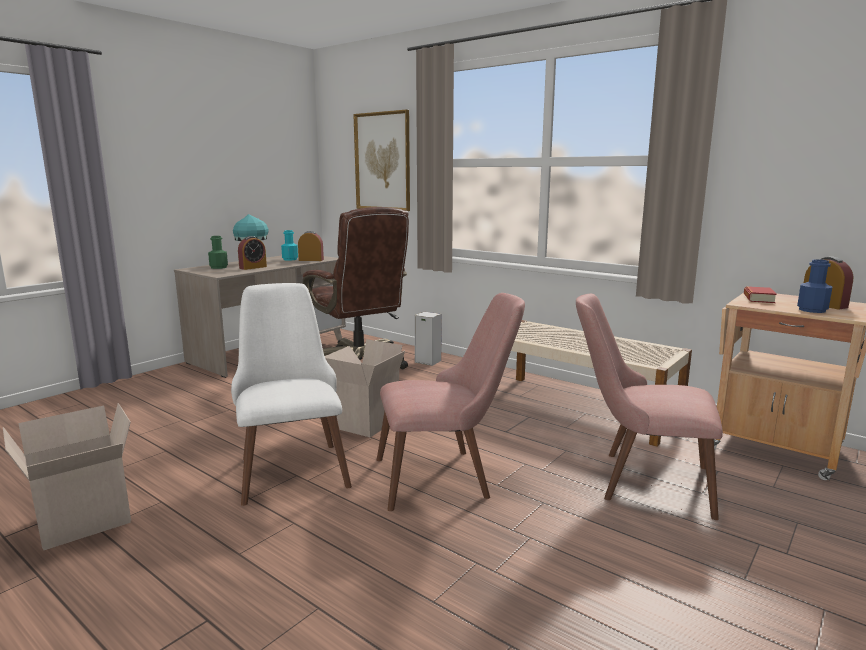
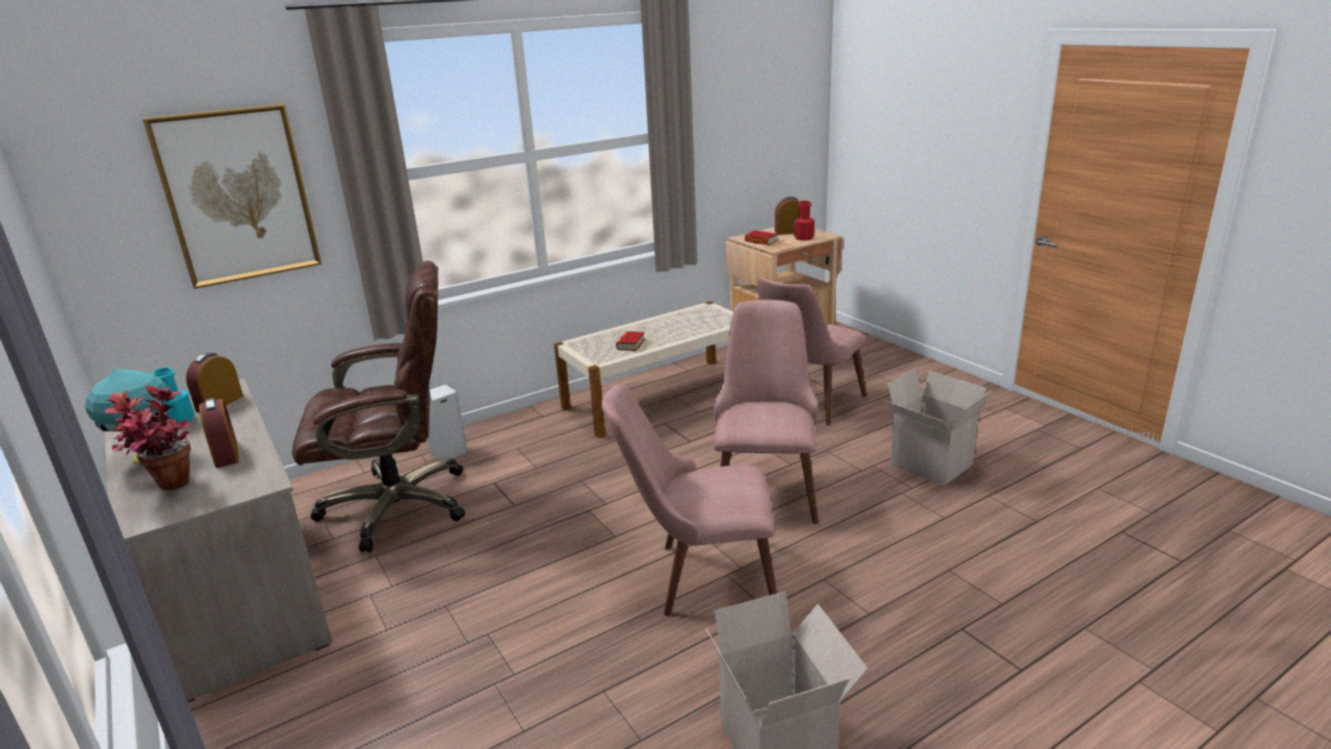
camera: 70 degrees left, 10 degrees up
green bottle [208,236,228,269] -> potted plant [104,385,191,490]
white chair [231,283,352,506] -> pink chair [602,384,777,616]
cardboard box [325,339,405,437] -> cardboard box moved to [885,368,991,486]
blue bottle [797,259,832,313] -> red bottle [794,201,815,241]
none -> book [616,331,645,351]

